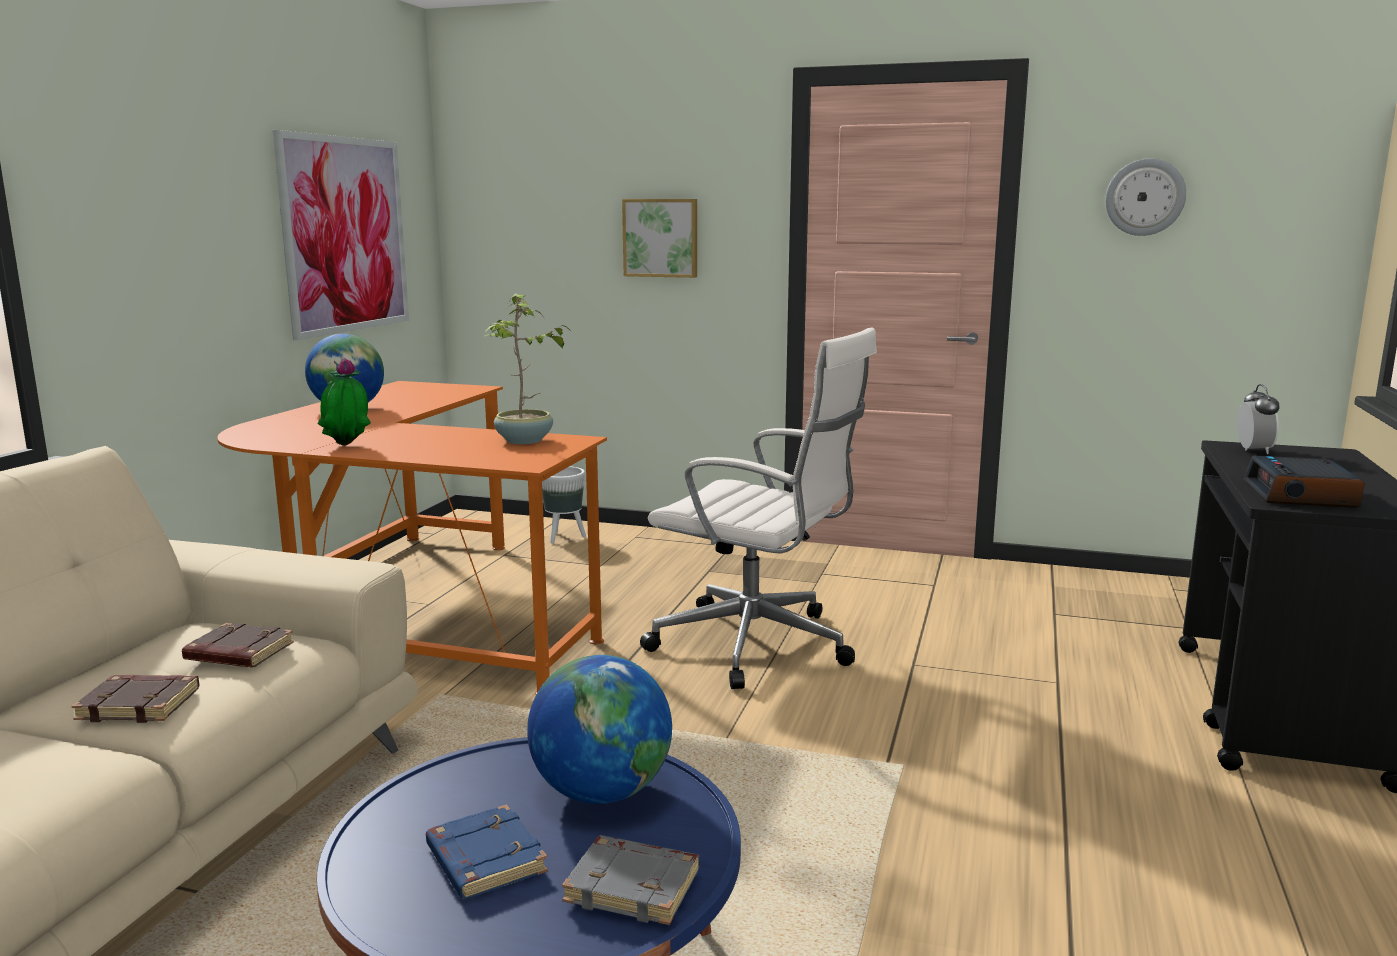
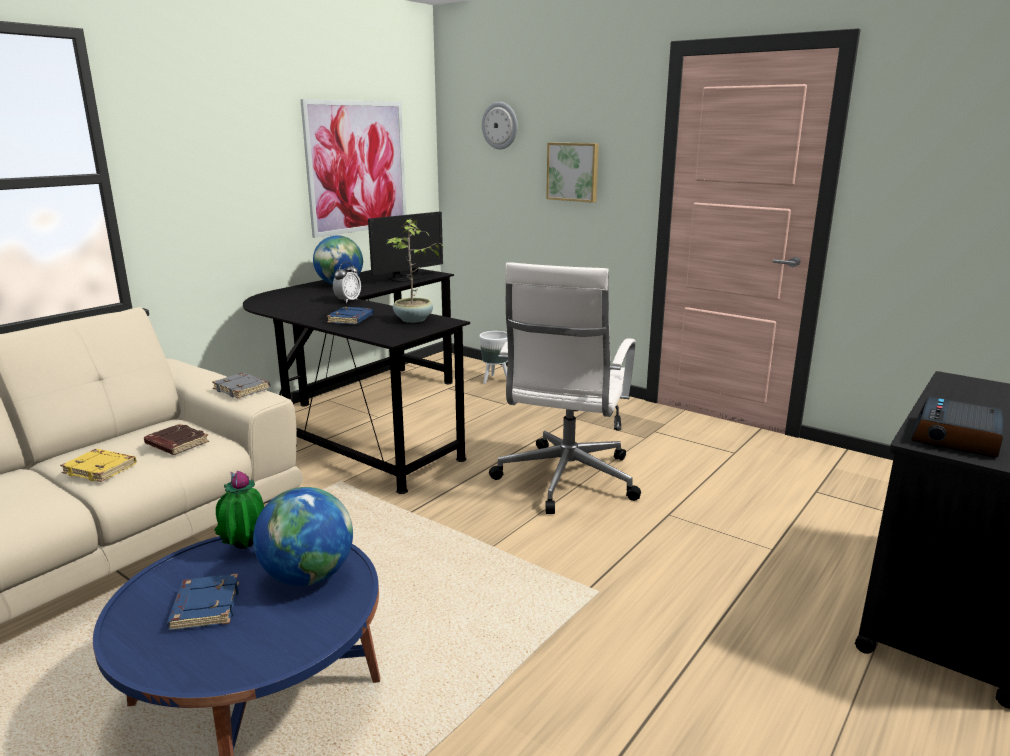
camera: 20 degrees right, 5 degrees up
brown book [72,675,199,723] -> yellow book [60,449,137,482]
orange desk [217,381,607,695] -> black desk [243,268,470,494]
potted plant [317,358,371,445] -> potted plant moved to [214,471,264,549]
grey book [562,835,699,925] -> grey book moved to [212,373,270,398]
white office chair [640,328,877,689] -> white office chair turned 60 degrees clockwise [489,262,641,514]
wall clock [1105,158,1186,236] -> wall clock moved to [482,102,518,149]
alarm clock [1237,384,1280,454] -> alarm clock moved to [333,262,361,303]
none -> blue book [327,307,374,325]
none -> monitor [368,212,443,282]

